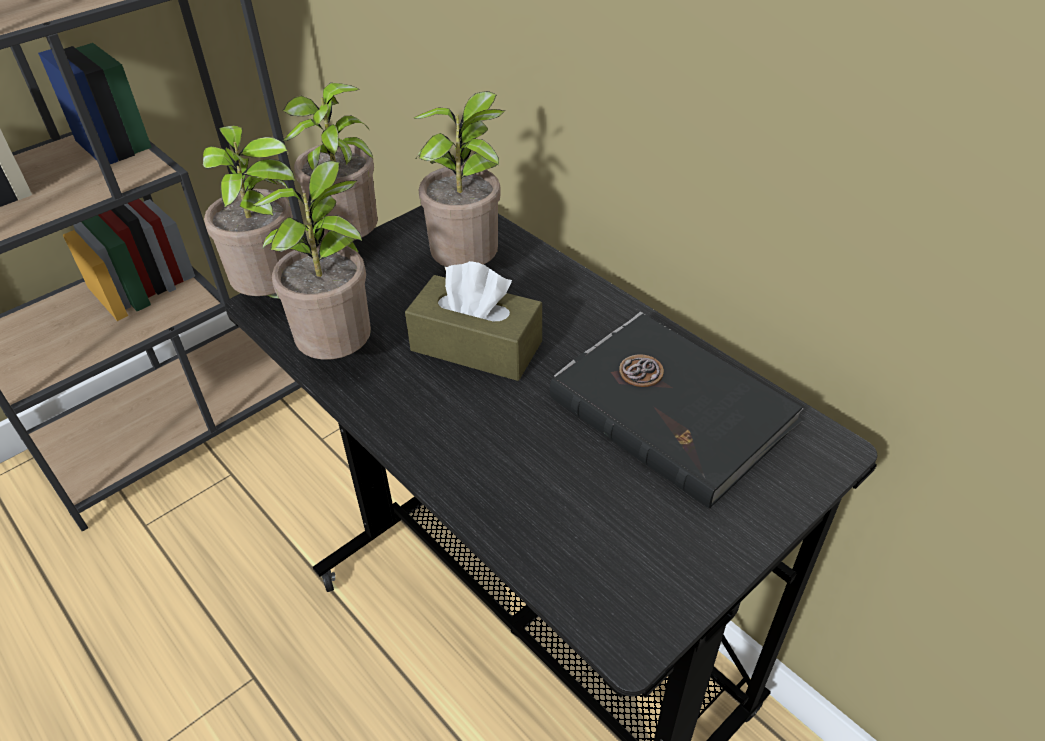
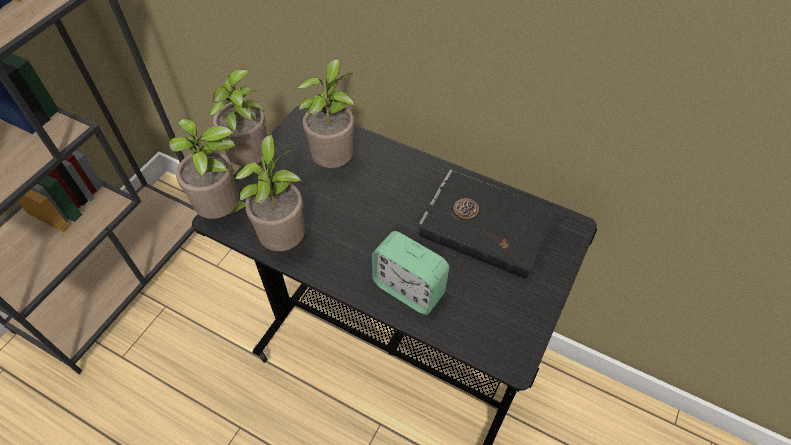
camera: 20 degrees left, 10 degrees up
brown tissue box [405,261,542,381] -> none
none -> alarm clock [372,231,449,315]

